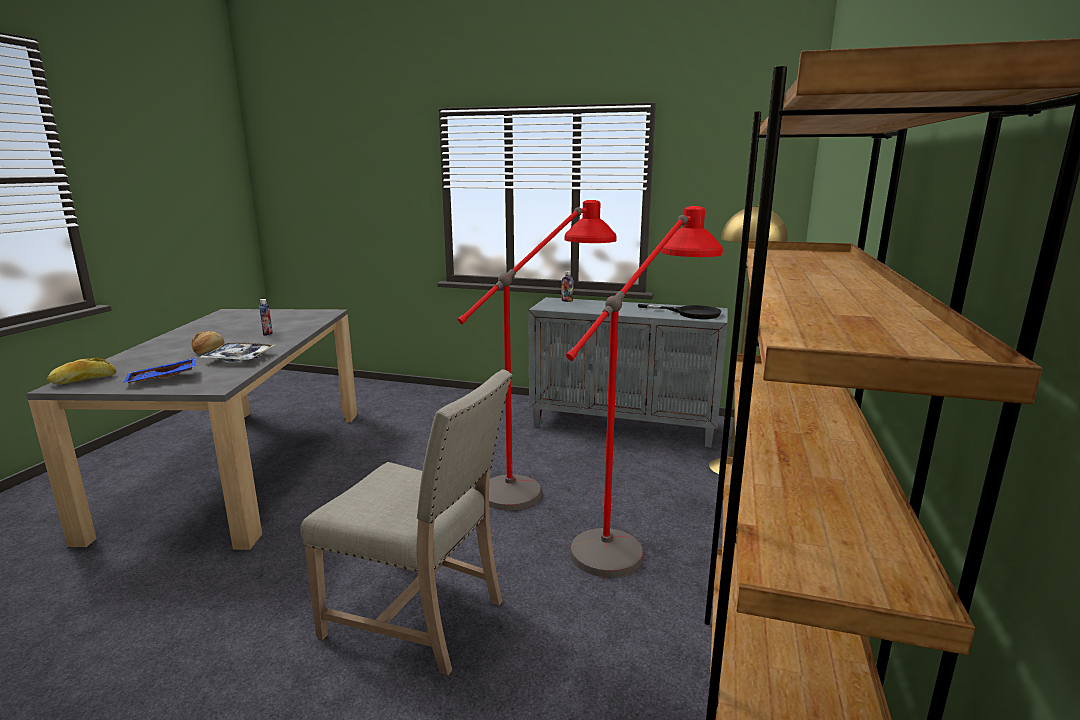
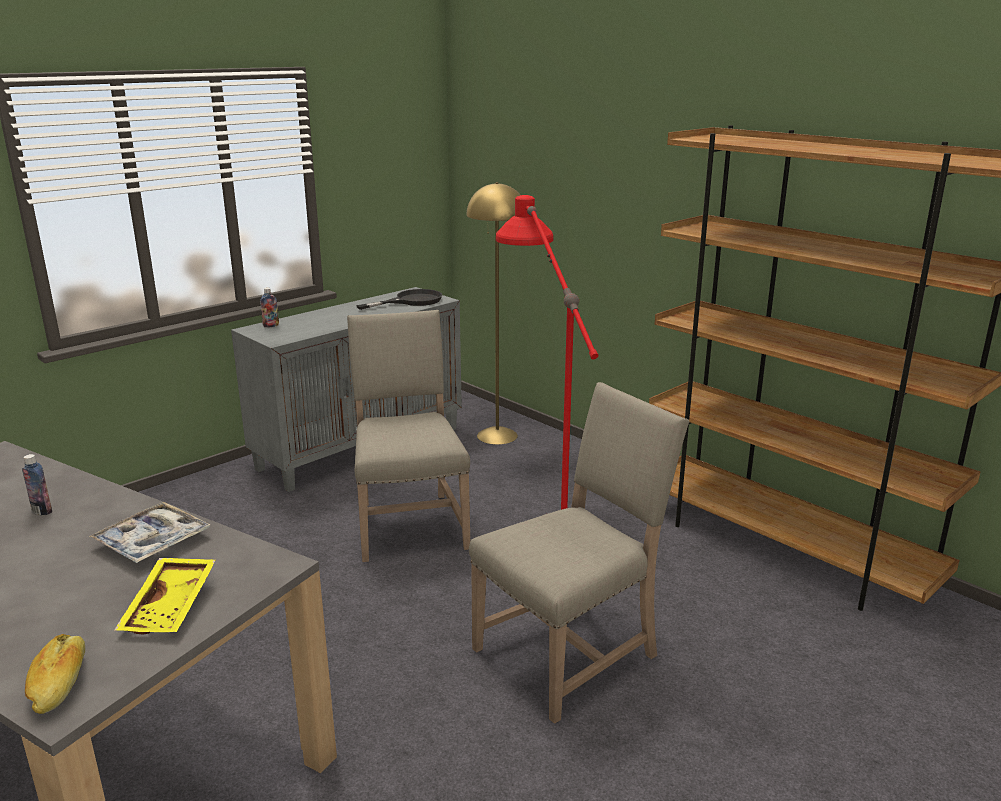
camera: 60 degrees left, 5 degrees up
blue tray [123,357,197,383] -> yellow tray [115,558,216,634]
bread [191,331,224,354] -> none
red floor lamp [458,200,617,511] -> beige chair [347,310,470,562]

